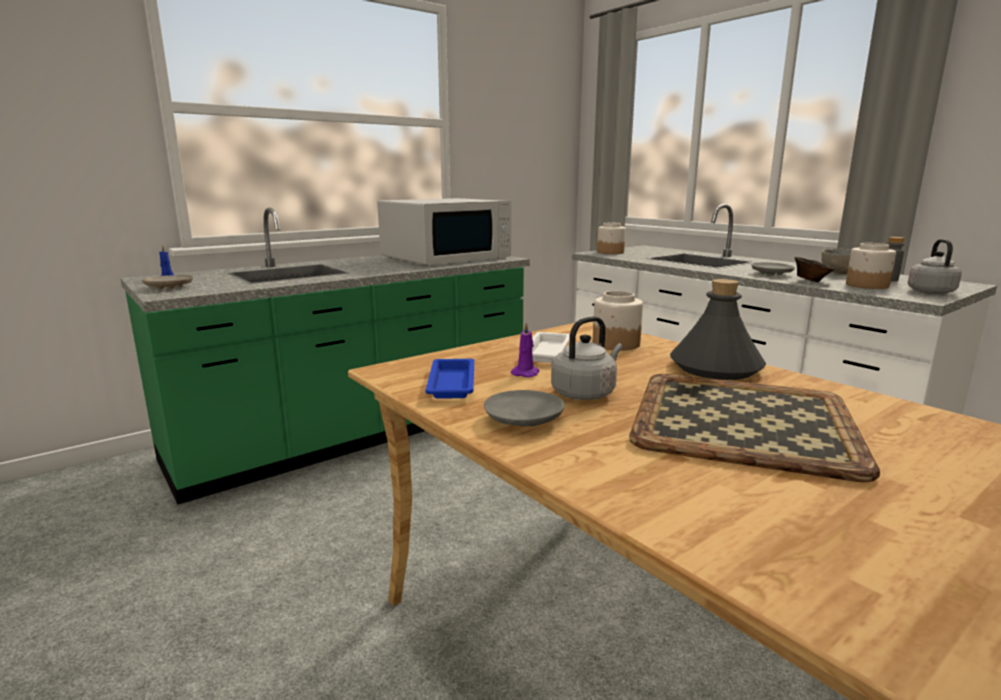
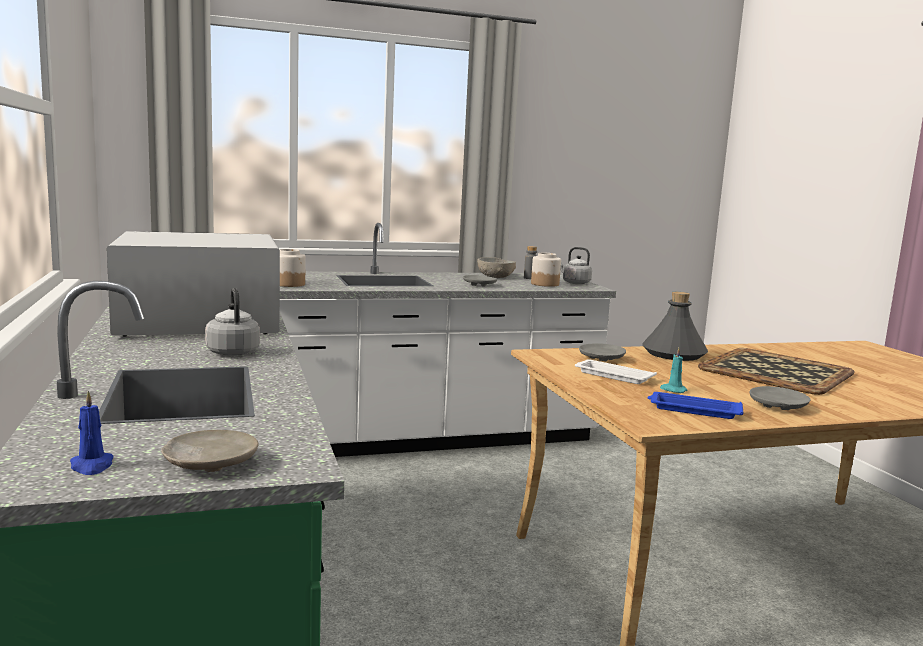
camera: 70 degrees left, 5 degrees down
white microwave [377,198,511,266] -> white microwave turned 90 degrees counterclockwise [107,231,280,337]
purple candle [511,321,539,378] -> turquoise candle [660,348,688,393]
grey kettle [551,316,623,400] -> grey kettle moved to [205,288,260,356]
jar [593,291,643,351] -> grey plate [579,344,626,361]
brown bowl [795,257,835,282] -> none

